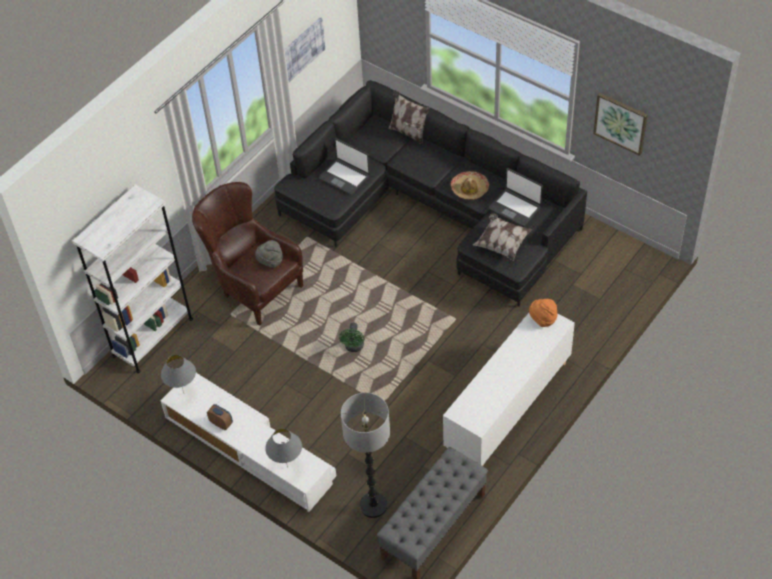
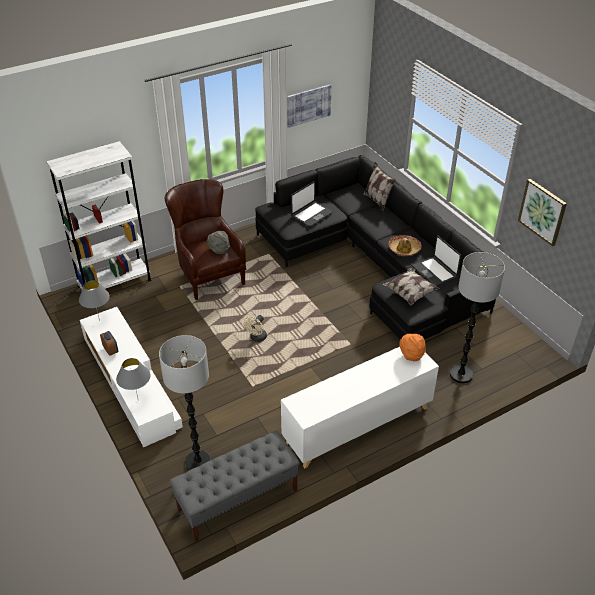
camera: 20 degrees right, 10 degrees down
laptop [319,138,370,195] -> laptop turned 105 degrees counterclockwise [291,181,333,227]
green fan [339,323,364,352] -> beige fan [244,315,267,342]
none -> floor lamp [450,252,505,384]

